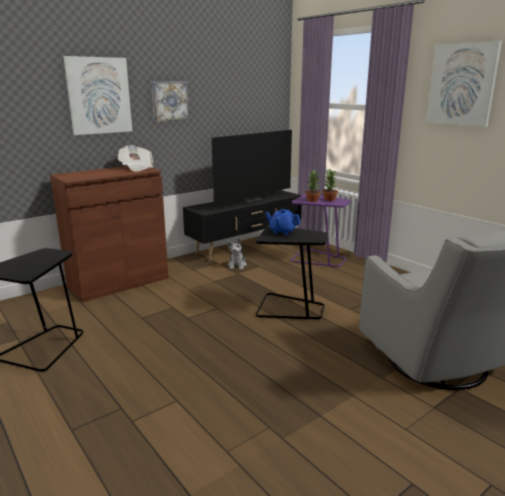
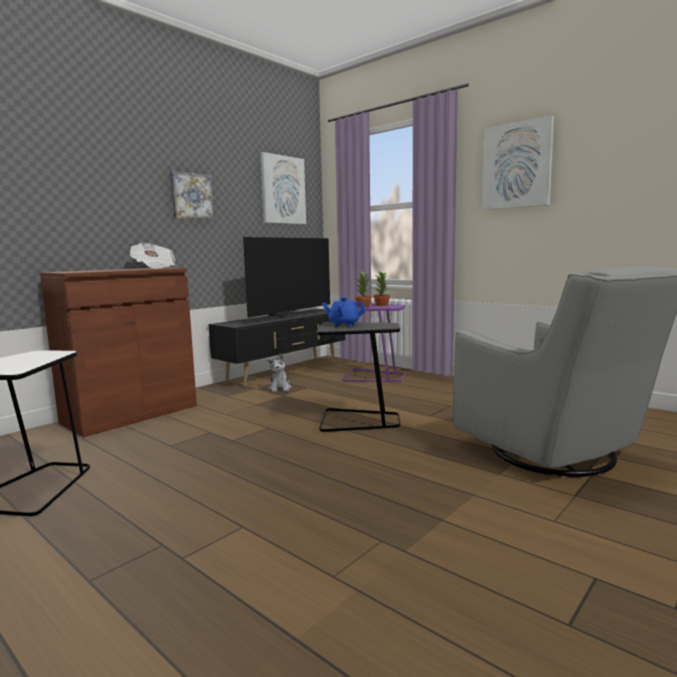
camera: 10 degrees left, 10 degrees down
picture [63,56,132,135] -> picture moved to [260,152,306,224]

